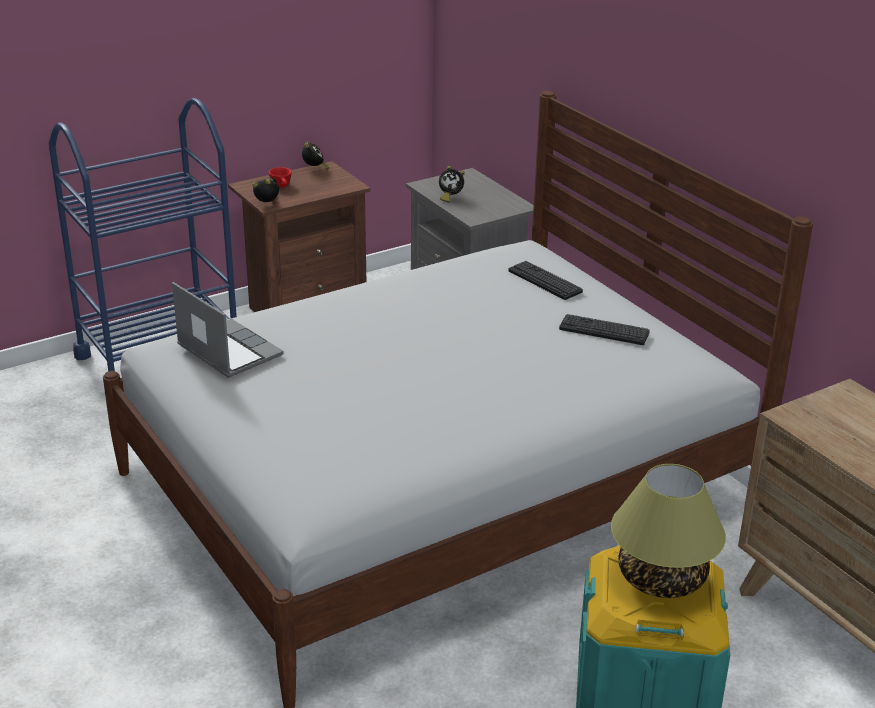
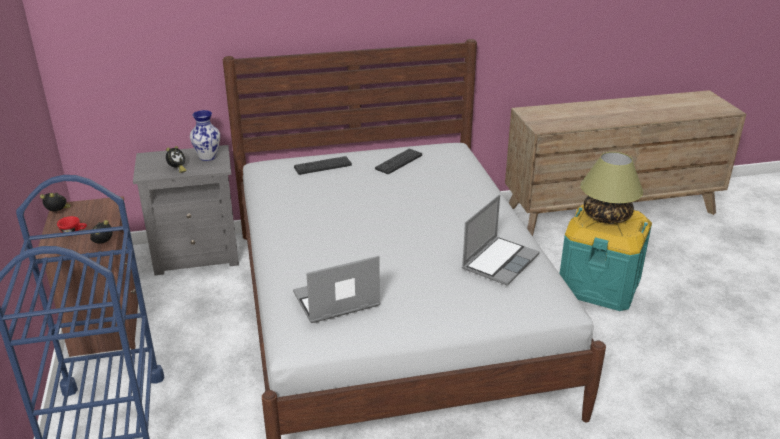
camera: 70 degrees left, 0 degrees up
none -> vase [190,110,220,161]
none -> laptop [462,195,540,286]

